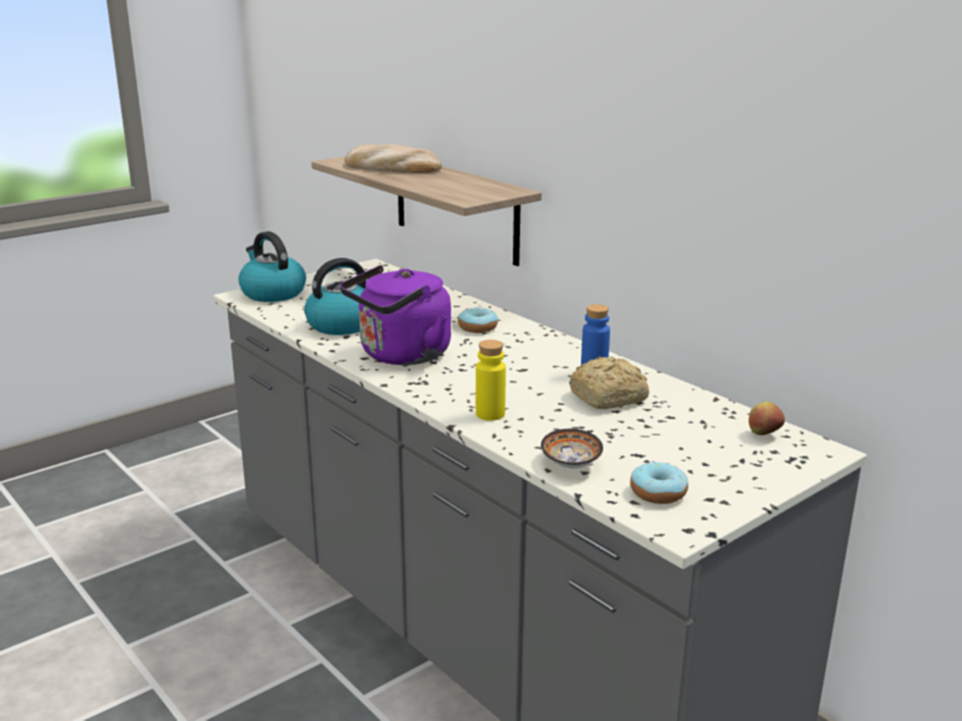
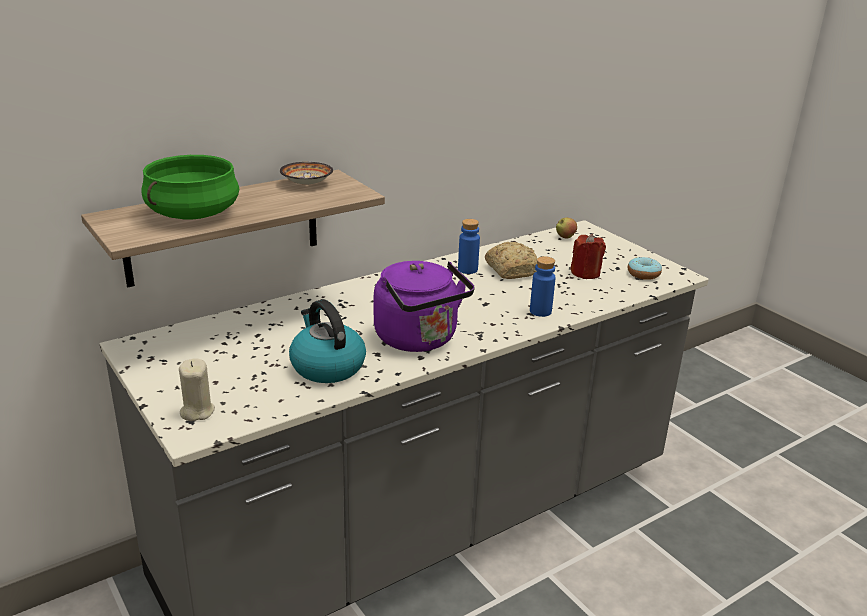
camera: 85 degrees left, 5 degrees up
kettle [238,231,306,302] -> beige candle [179,358,215,421]
bread [345,144,442,173] -> green cooking pot [141,155,239,219]
donut [458,307,498,333] -> none
yellow bottle [476,340,506,421] -> blue bottle [530,256,556,317]
bowl [541,429,603,468] -> bowl moved to [280,162,333,185]
none -> red candle [570,234,606,279]

